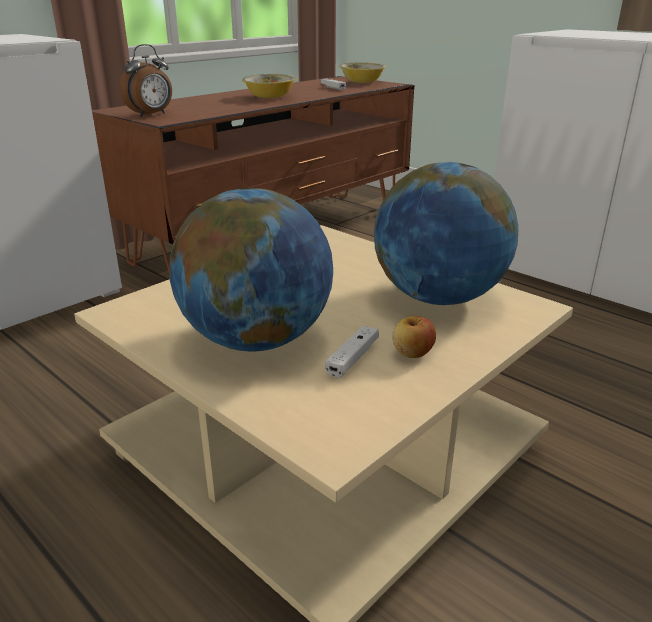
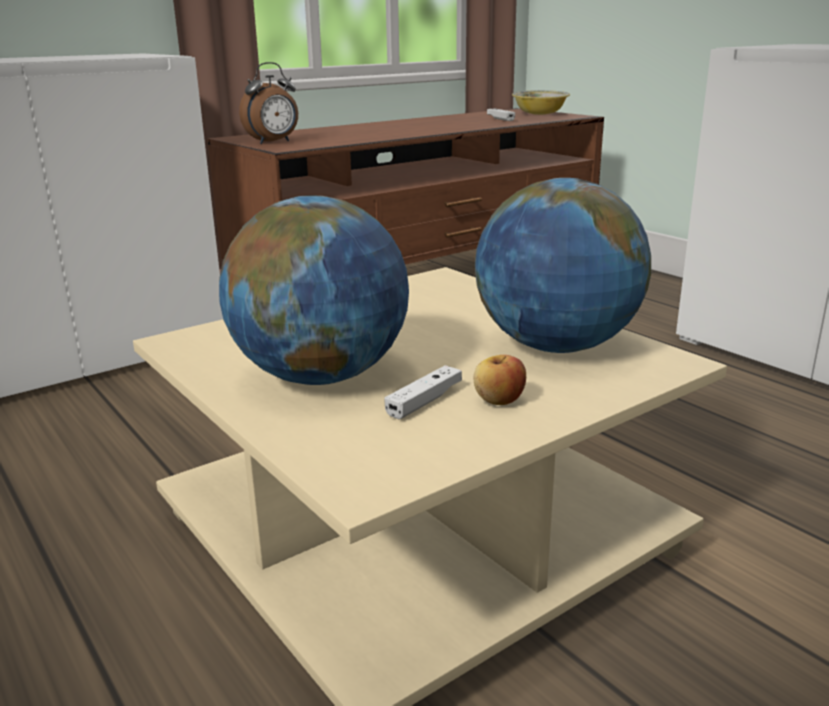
camera: 10 degrees right, 5 degrees down
bowl [242,74,296,98] -> none

